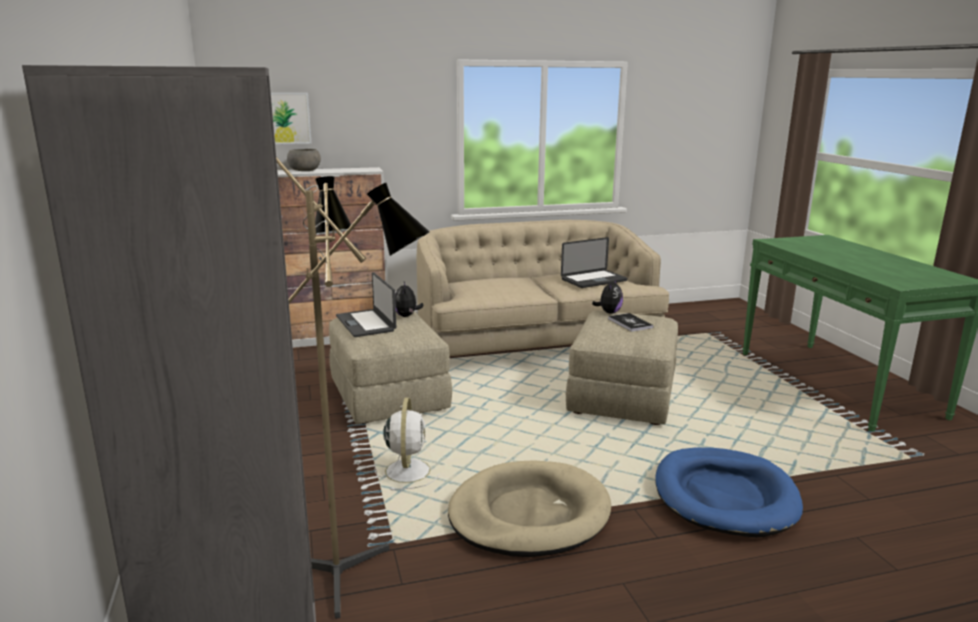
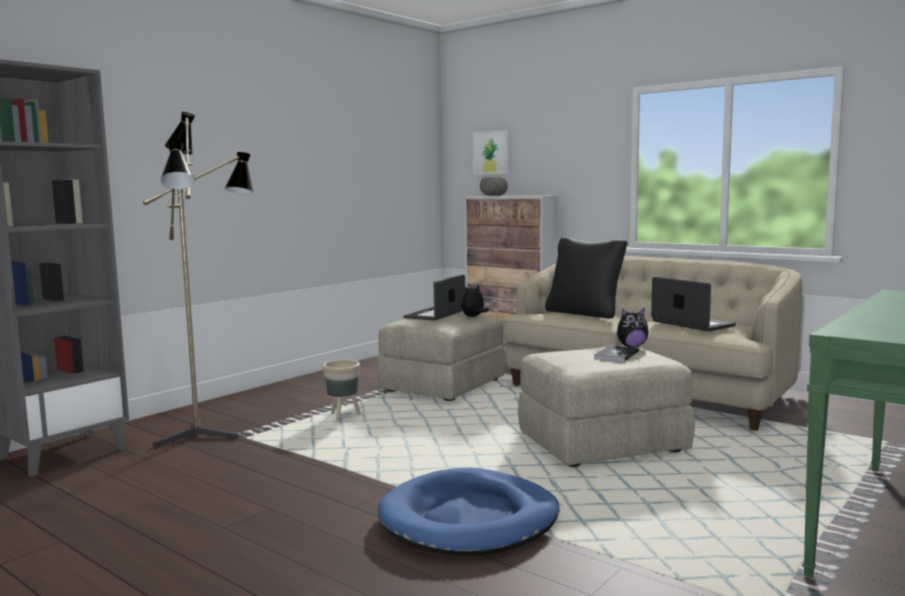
camera: 55 degrees right, 10 degrees down
white fan [374,398,440,490] -> beige planter [323,360,361,422]
beige dog bed [448,460,611,557] -> none
laptop [561,237,627,288] -> laptop turned 150 degrees counterclockwise [651,277,736,331]
none -> black pillow [545,237,627,318]

